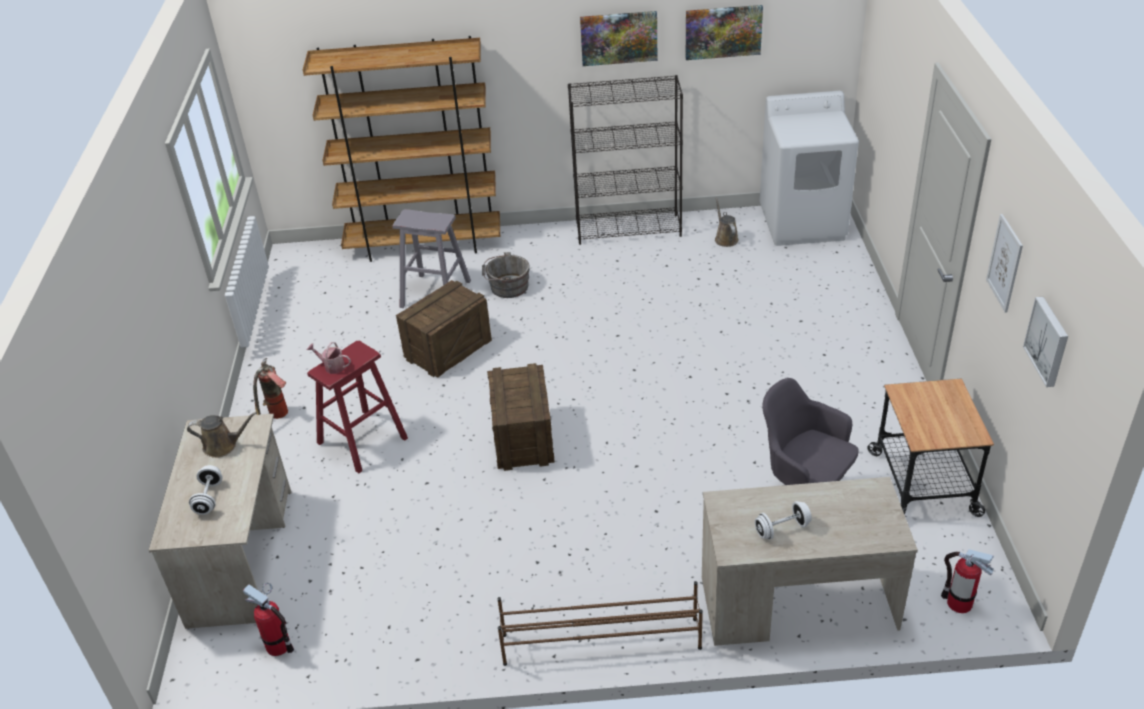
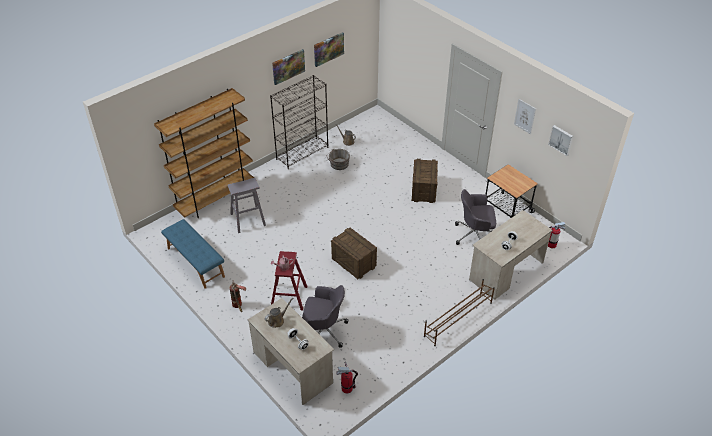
camera: 40 degrees left, 5 degrees up
crate [396,280,492,378] -> crate moved to [412,159,438,203]
grey bucket [482,252,530,298] -> grey bucket moved to [327,149,350,170]
white washing machine [760,91,859,246] -> none
none -> blue bench [161,219,225,289]
none -> grey office chair [302,285,348,348]

